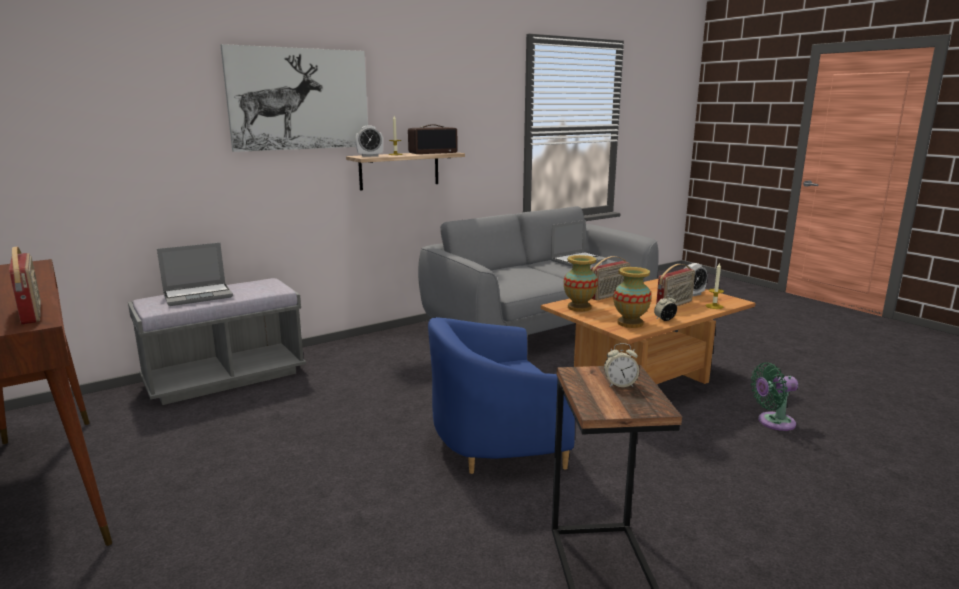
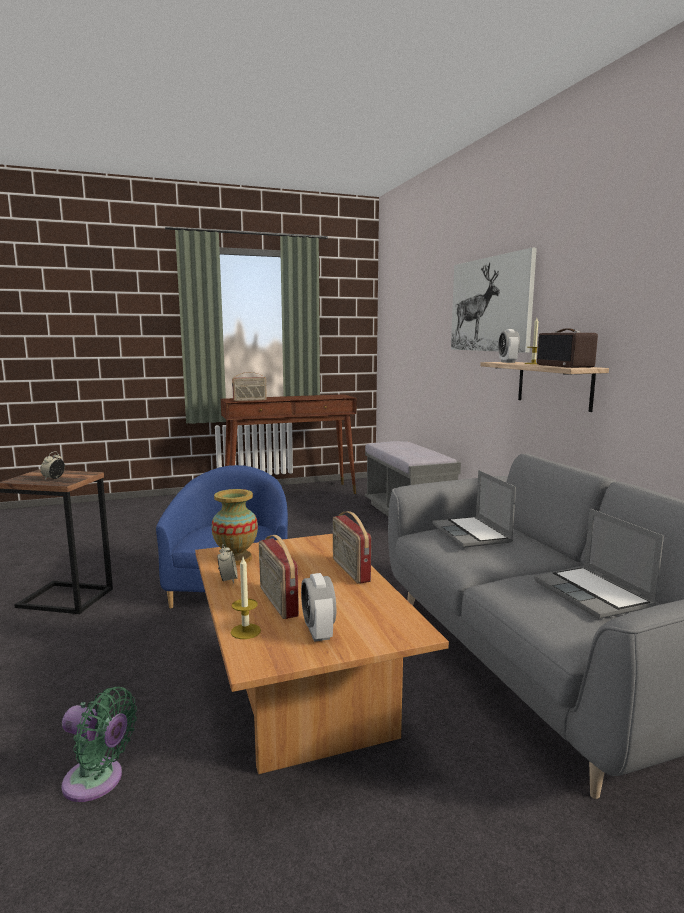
camera: 105 degrees right, 5 degrees down
laptop [157,242,233,306] -> laptop moved to [432,470,516,548]
vase [564,255,598,312] -> none
green fan [751,362,798,431] -> green fan turned 105 degrees clockwise [61,687,137,802]

